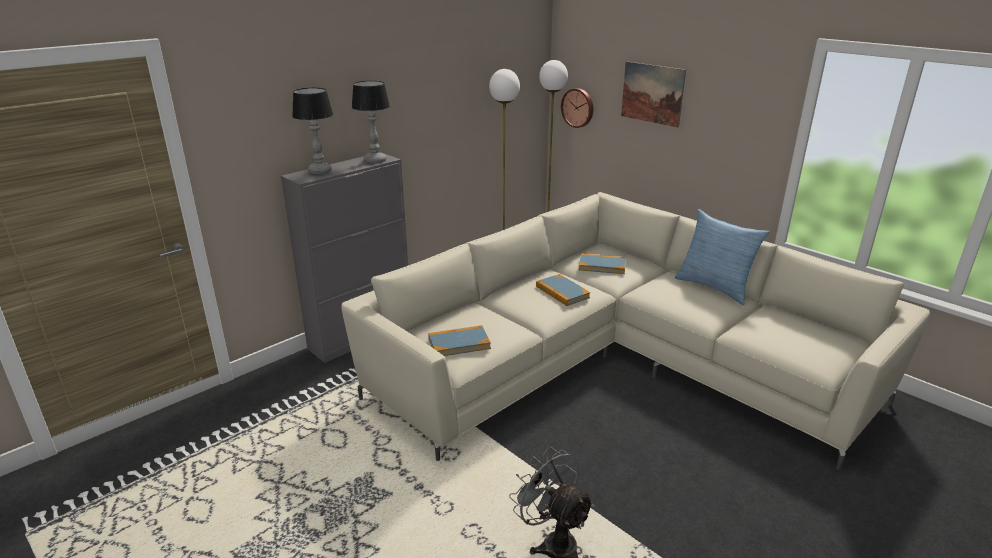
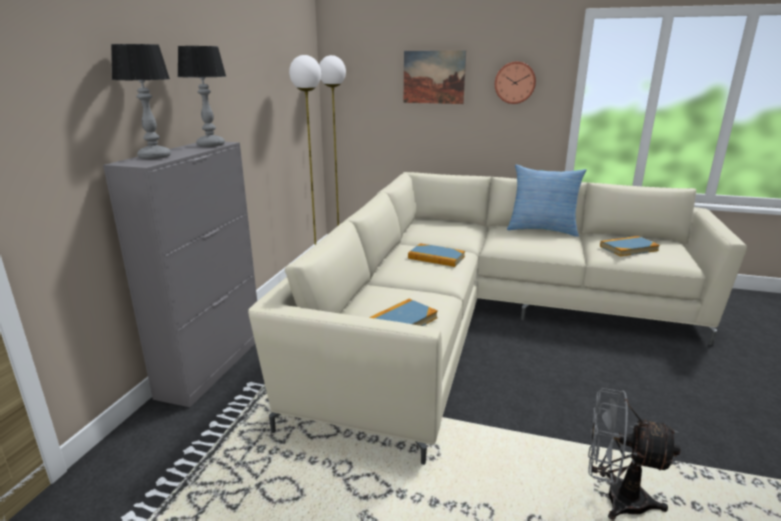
camera: 30 degrees left, 5 degrees down
wall clock [561,88,593,128] -> wall clock moved to [495,62,536,104]
book [579,253,626,274] -> book moved to [600,236,660,256]

